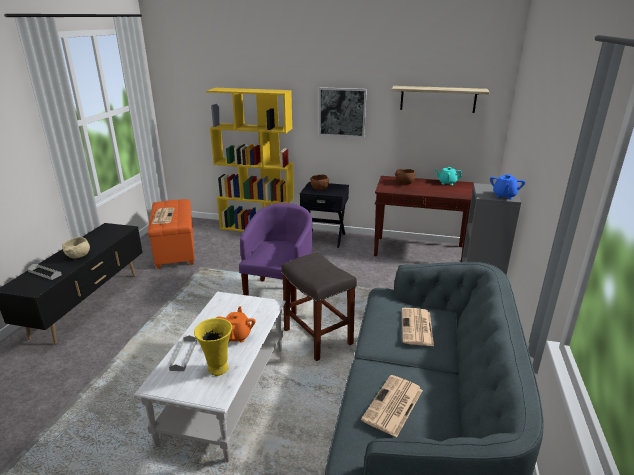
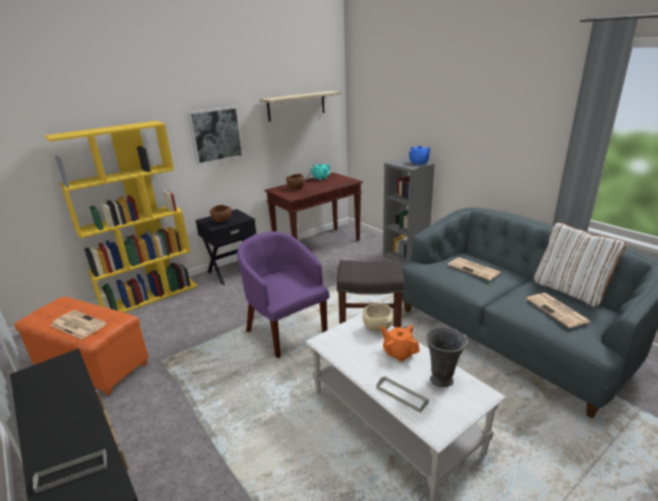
camera: 50 degrees left, 0 degrees up
beige bowl [62,237,90,259] -> beige bowl moved to [363,304,393,332]
yellow vase [194,318,232,376] -> grey vase [426,327,467,387]
none -> white pillow [534,222,626,307]

